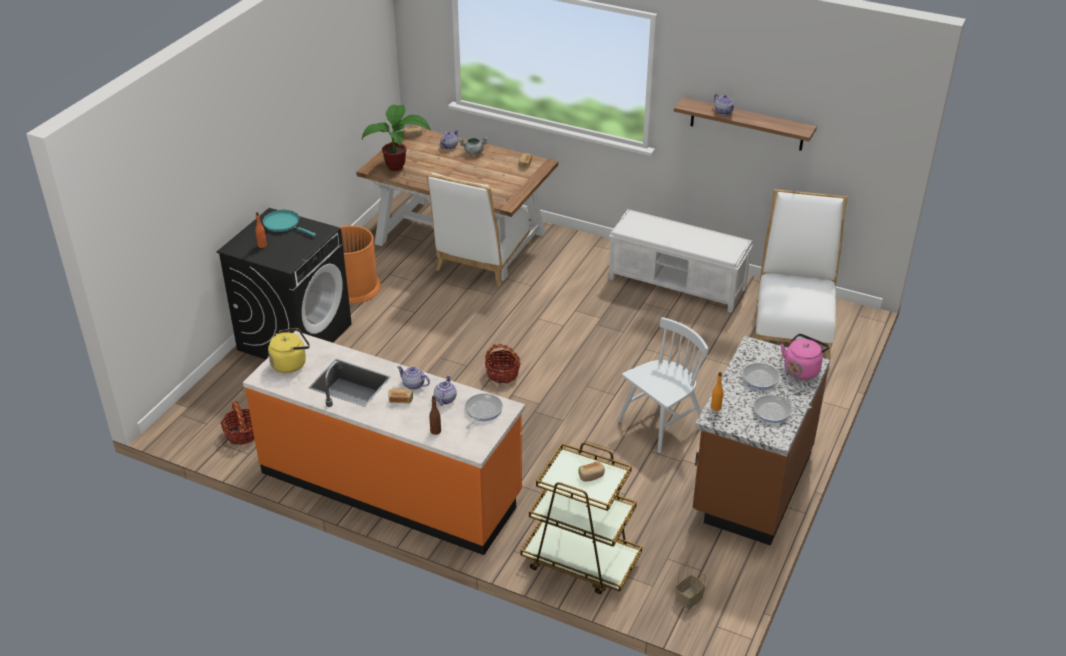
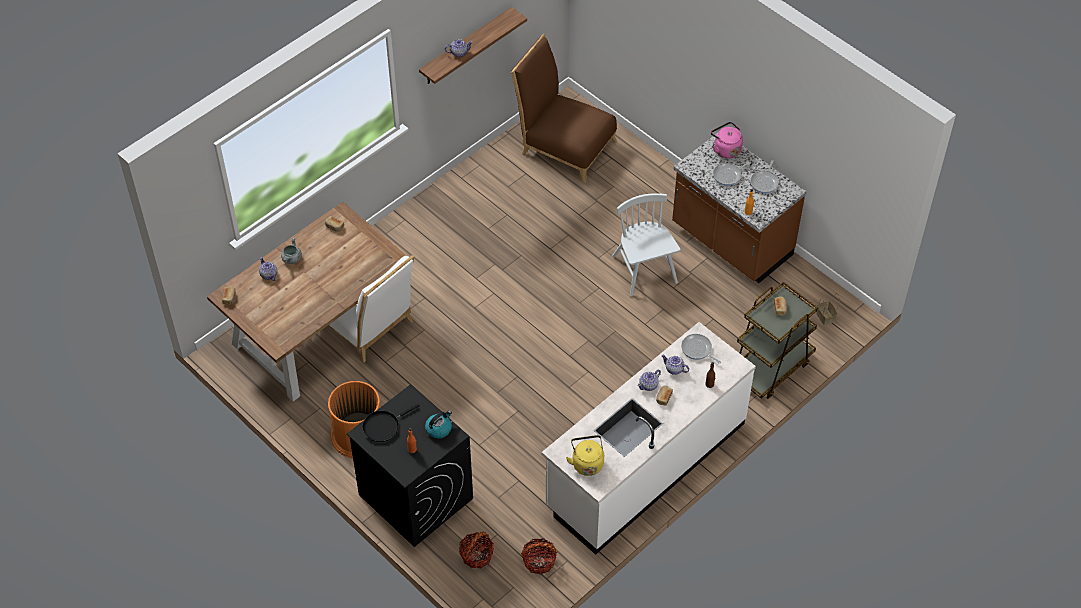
camera: 70 degrees left, 15 degrees up
orange counter [243,331,525,555] -> white counter [542,322,756,555]
turquoise frying pan [262,210,316,236] -> black frying pan [362,403,420,442]
potted plant [362,105,431,171] -> none
basket [485,344,521,383] -> basket moved to [459,531,494,568]
white bench [609,209,753,313] -> none
white chair [756,189,848,359] -> brown chair [511,34,617,183]
none -> kettle [425,410,452,439]

